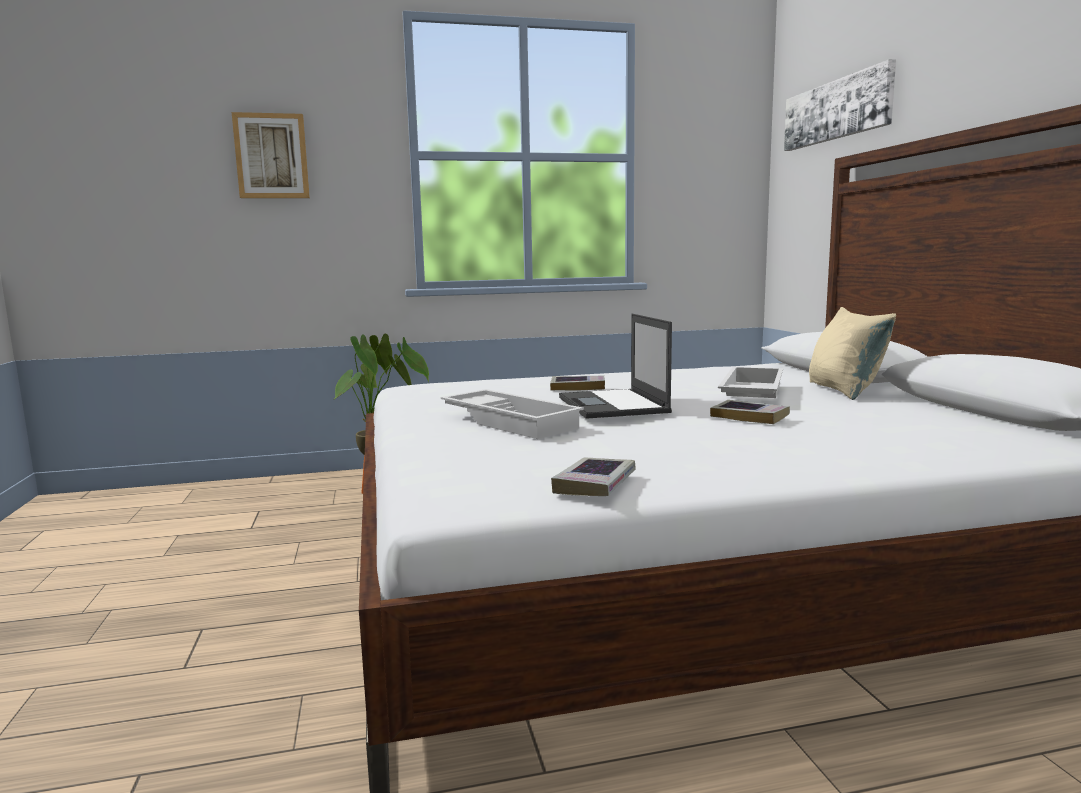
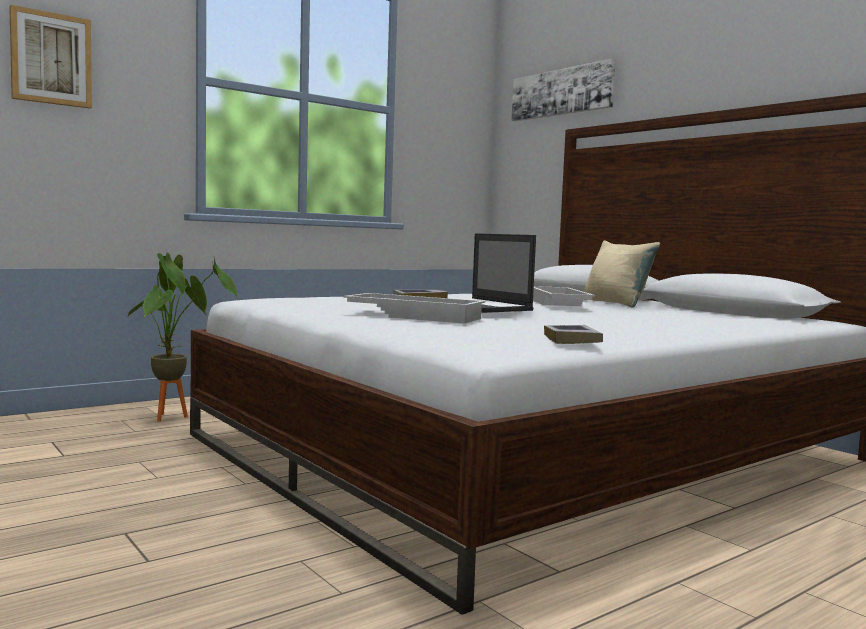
camera: 25 degrees left, 5 degrees down
book [710,400,790,424] -> none

